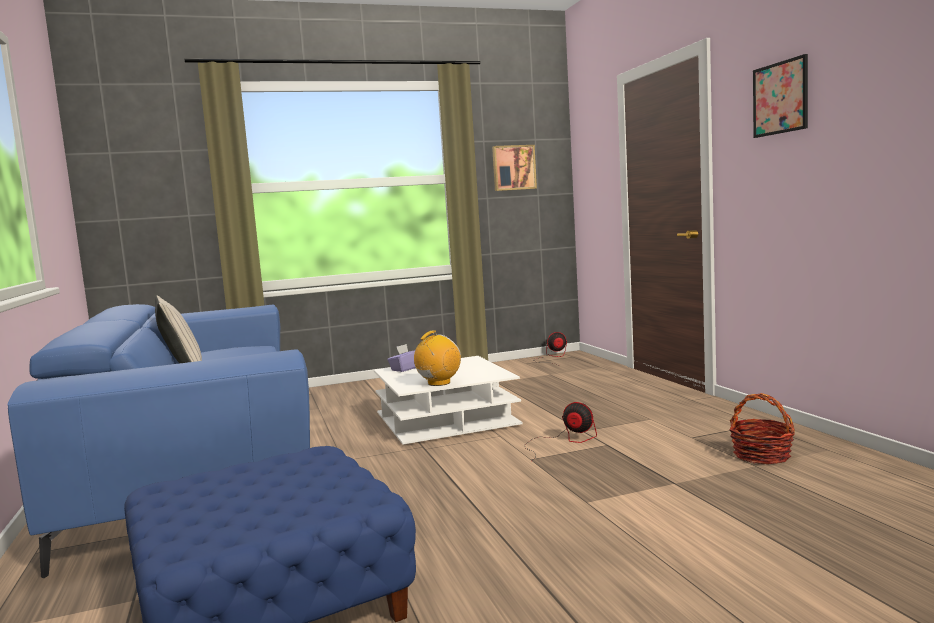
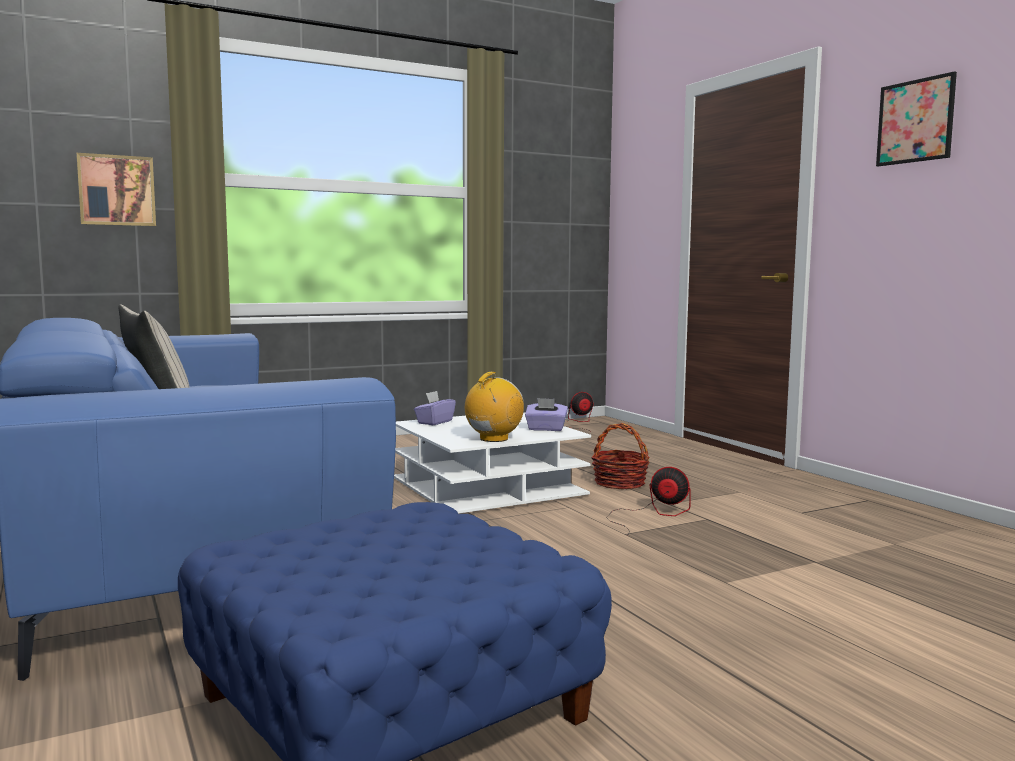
camera: 10 degrees left, 0 degrees up
picture [492,145,537,191] -> picture moved to [76,153,156,226]
basket [729,393,795,464] -> basket moved to [591,423,650,489]
none -> purple tissue box [525,398,568,431]

